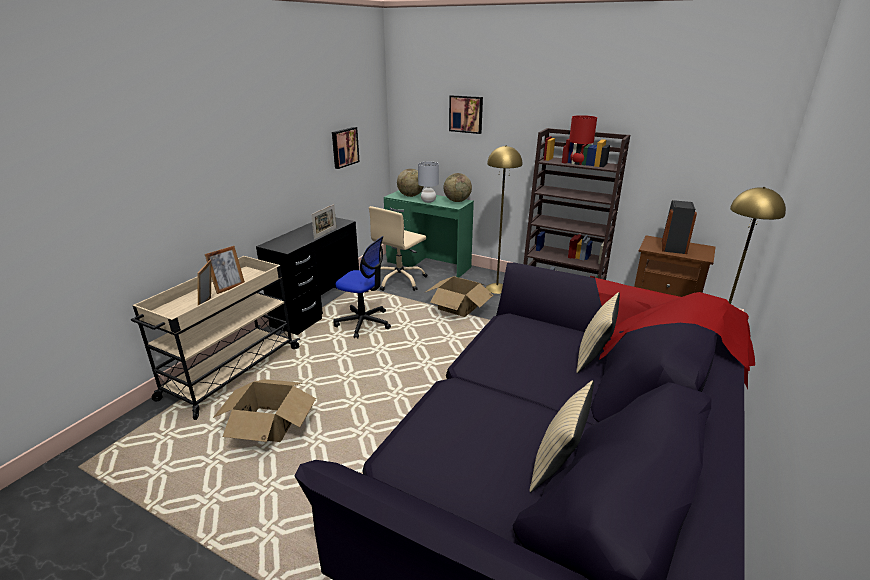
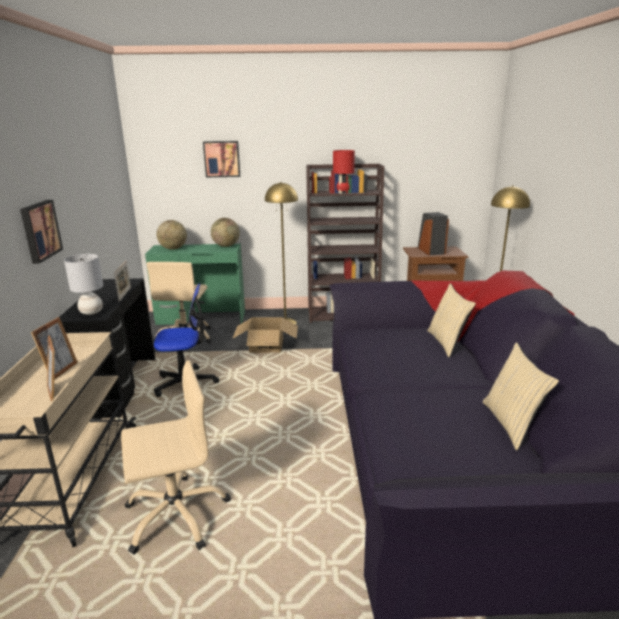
camera: 30 degrees left, 5 degrees down
cardboard box [213,379,316,442] -> beige office chair [121,360,231,555]
picture [332,127,360,169] -> picture moved to [20,200,63,264]
grey table lamp [418,162,439,203] -> grey table lamp moved to [64,254,103,315]

